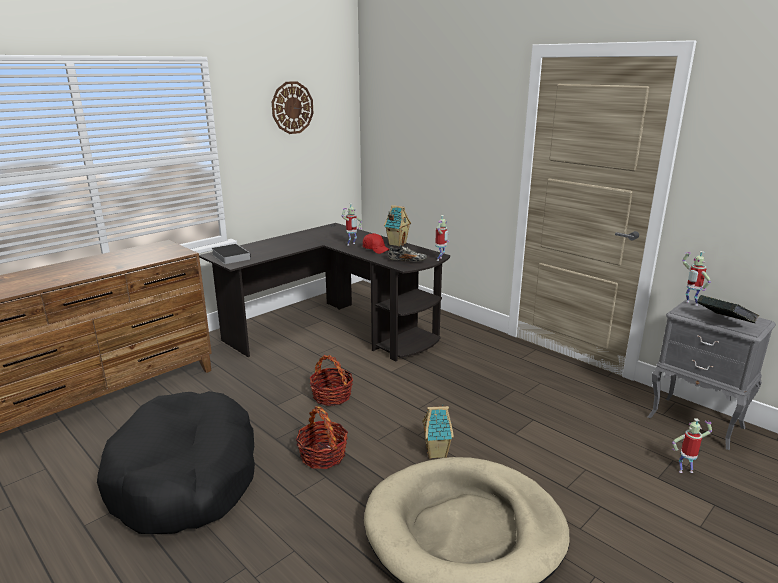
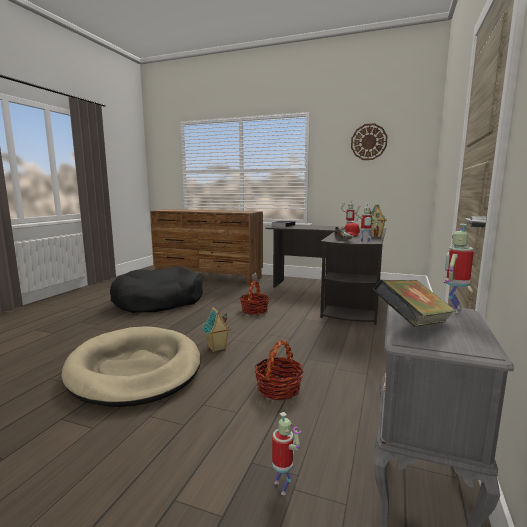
camera: 65 degrees right, 10 degrees down
basket [296,406,348,469] -> basket moved to [255,340,304,400]

